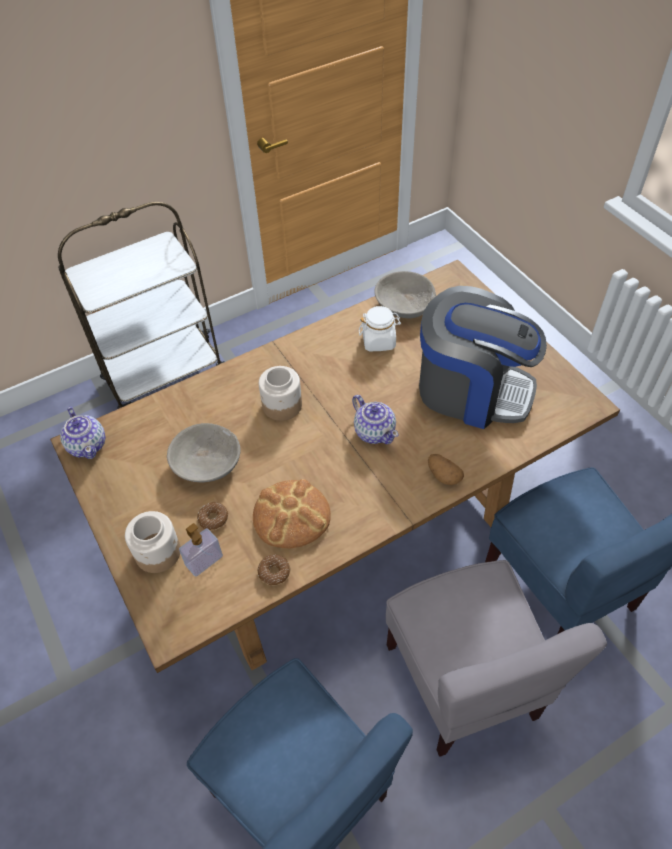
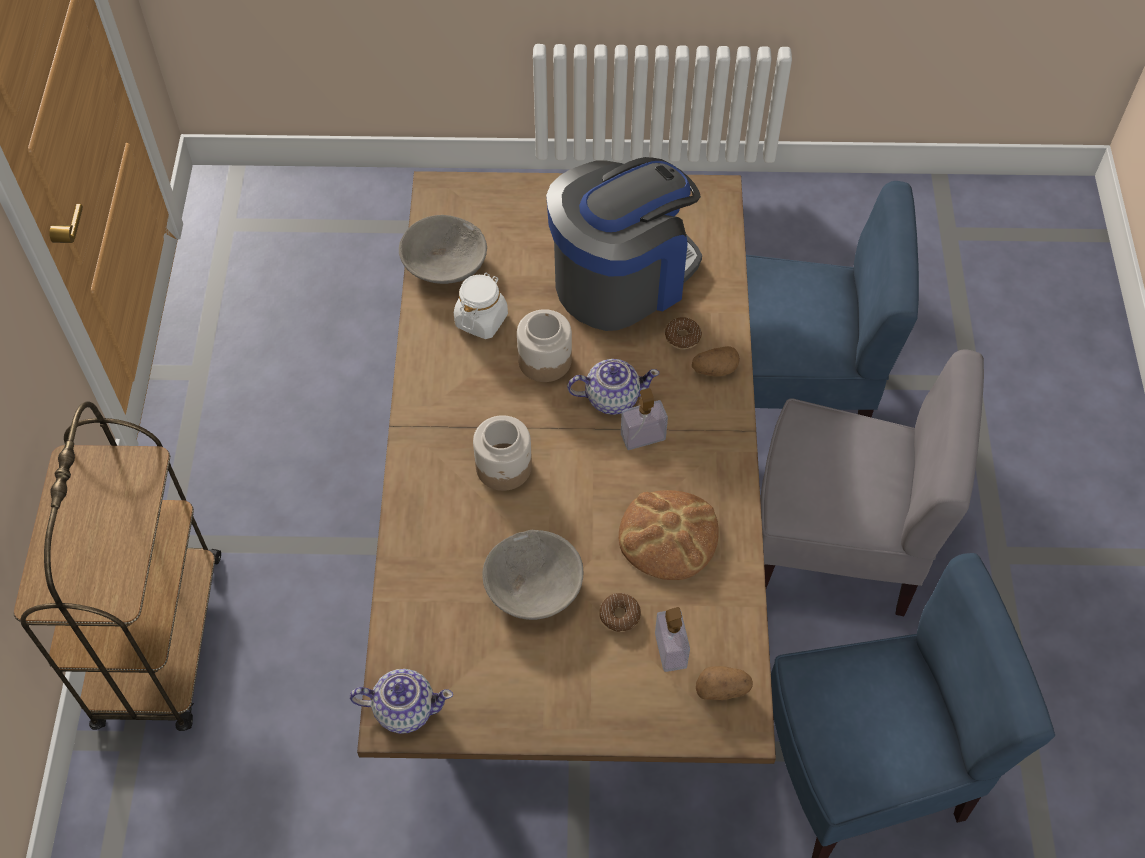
camera: 60 degrees left, 5 degrees up
white cart [58,202,225,409] -> brown cart [14,401,221,731]
jar [125,511,181,573] -> jar moved to [517,309,572,382]
donut [258,555,290,586] -> donut moved to [665,317,702,349]
none -> soap dispenser [621,388,668,450]
none -> potato [696,666,753,700]

